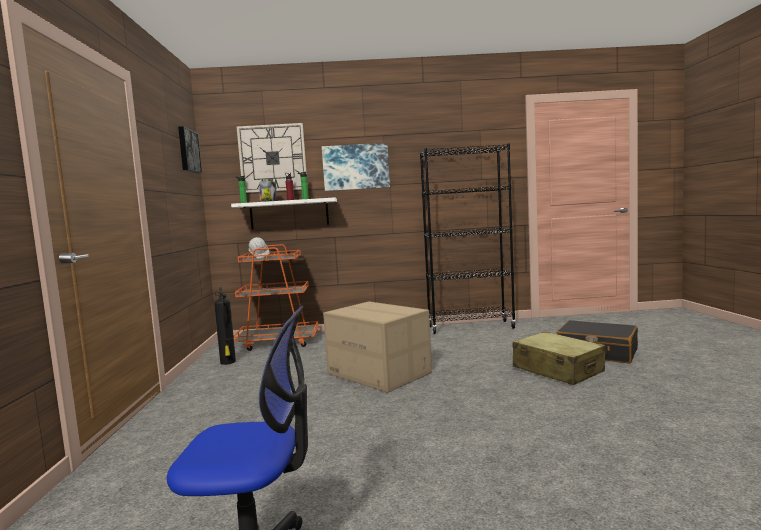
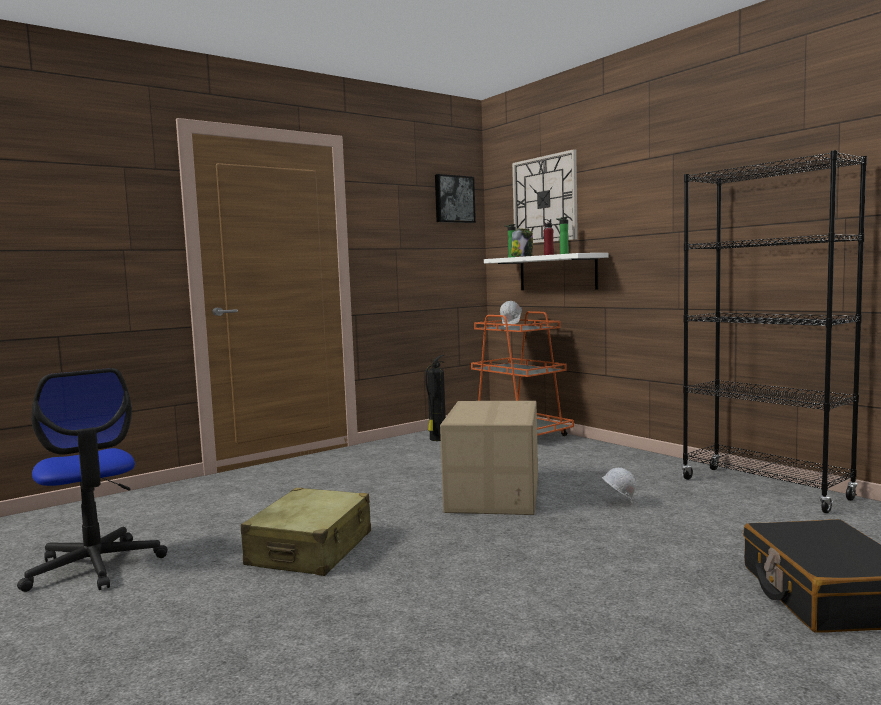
camera: 55 degrees right, 0 degrees up
picture [322,143,390,191] -> none
beige suitcase [513,331,606,385] -> beige suitcase moved to [241,488,371,576]
none -> white hard hat [602,468,636,503]

